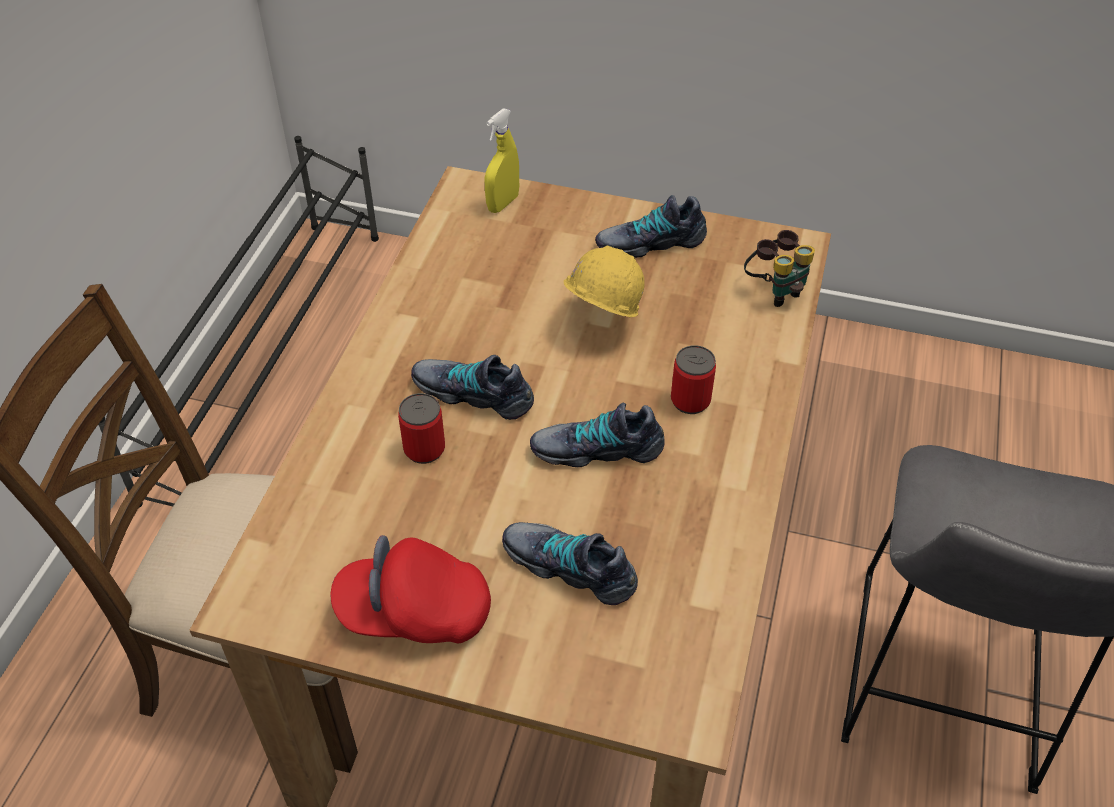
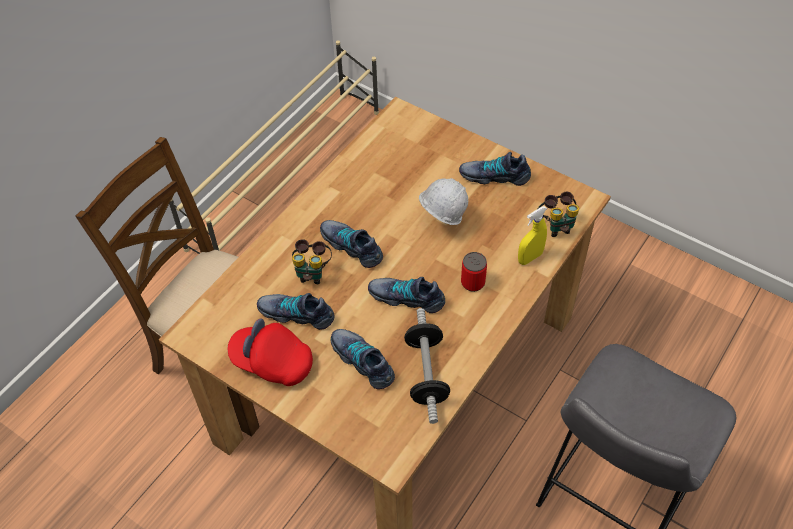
camera: 20 degrees right, 5 degrees up
black shoe rack [98,136,379,508] -> beige shoe rack [169,40,379,254]
can [398,393,445,464] -> binoculars [292,239,332,284]
yellow spray bottle [485,108,519,213] -> yellow spray bottle moved to [518,206,547,265]
yellow hard hat [563,246,645,318] -> white hard hat [419,178,468,225]
none -> shoe [257,293,335,330]
none -> dumbbell [404,308,450,424]

